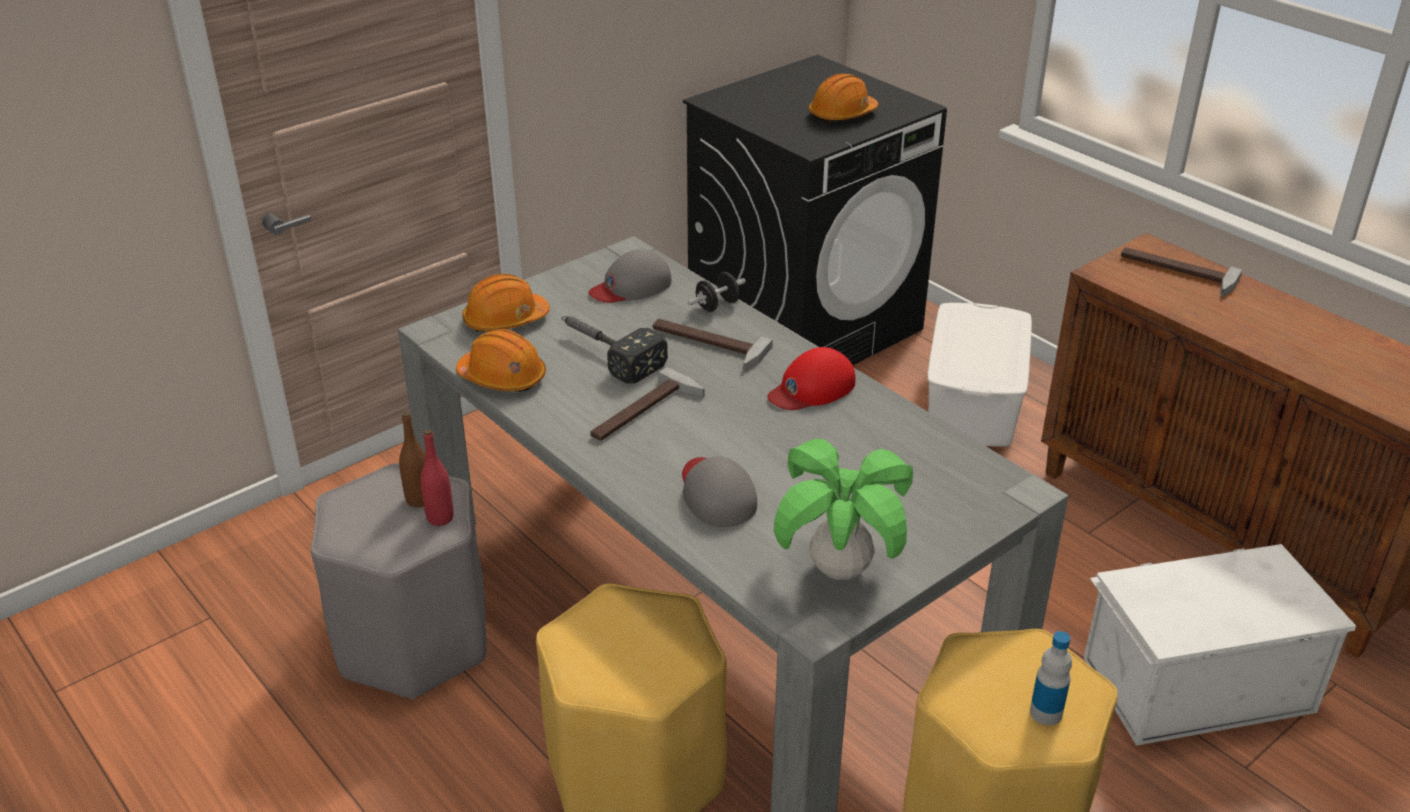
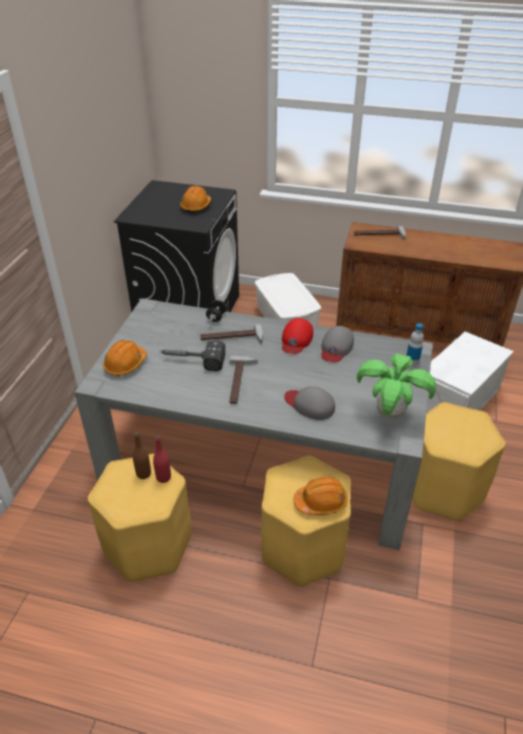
camera: 35 degrees left, 5 degrees up
grey stool [311,463,487,699] -> yellow stool [88,454,191,582]
orange hard hat [456,329,546,392] -> orange hard hat moved to [293,477,348,515]
grey cap [589,249,672,303] -> grey cap moved to [321,326,354,362]
bottle [1030,631,1072,725] -> bottle moved to [406,323,424,366]

